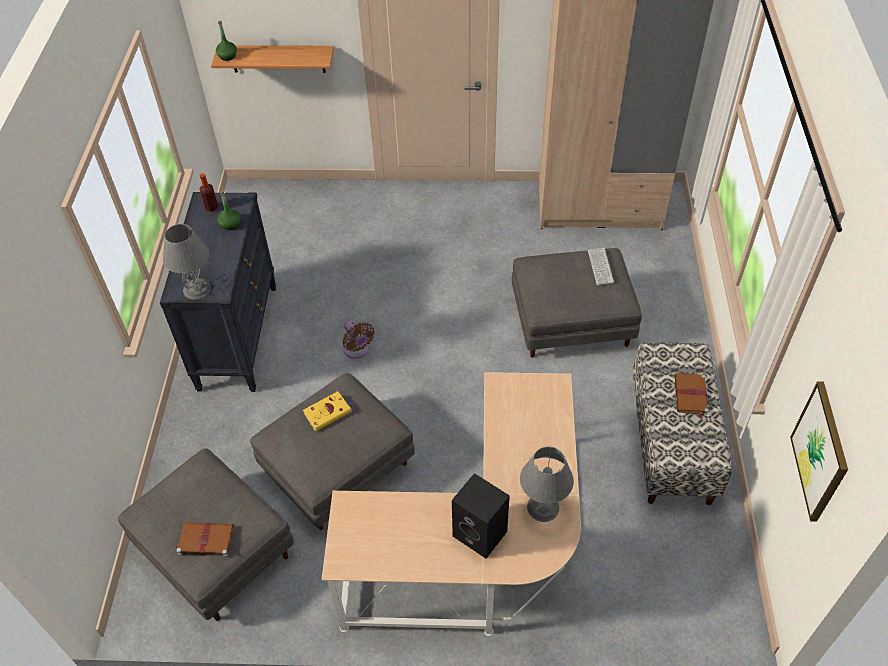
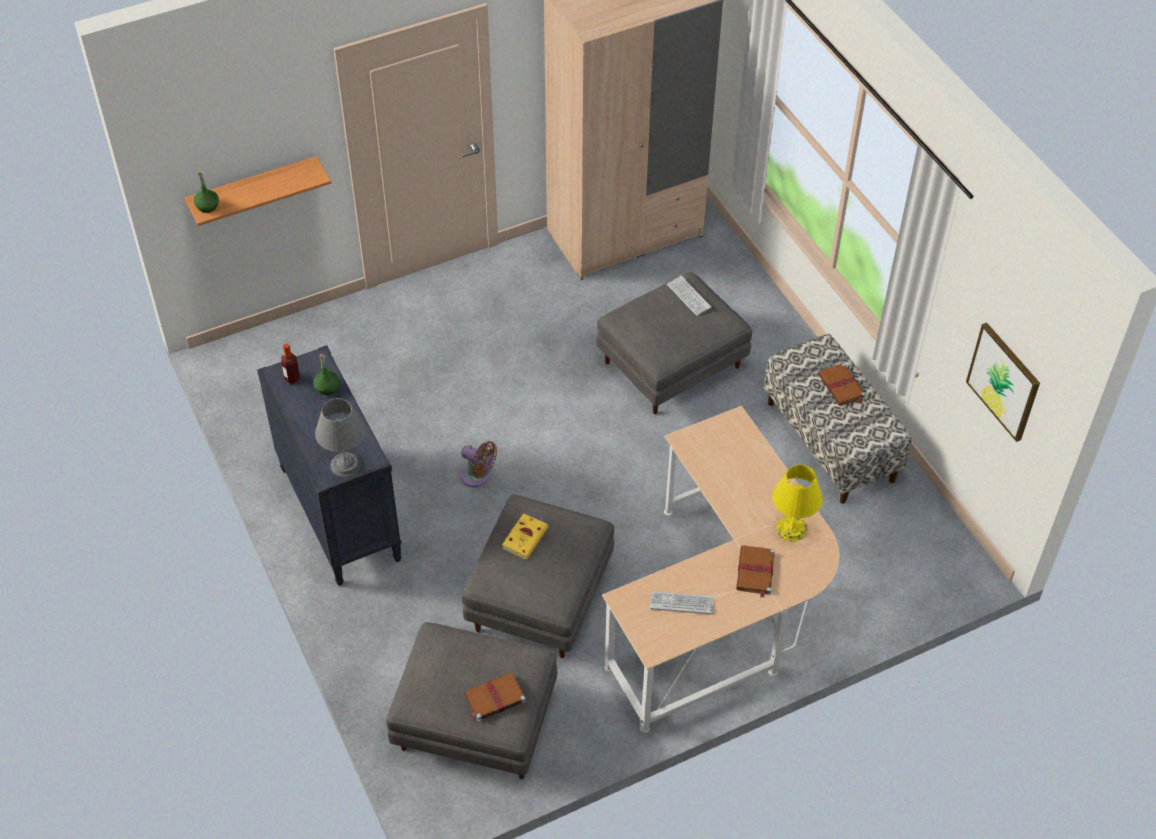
camera: 30 degrees left, 0 degrees up
black speaker [452,473,510,558] -> brown book [736,545,775,598]
grey table lamp [520,447,574,522] -> yellow table lamp [772,465,823,542]
none -> keyboard [650,591,713,614]

